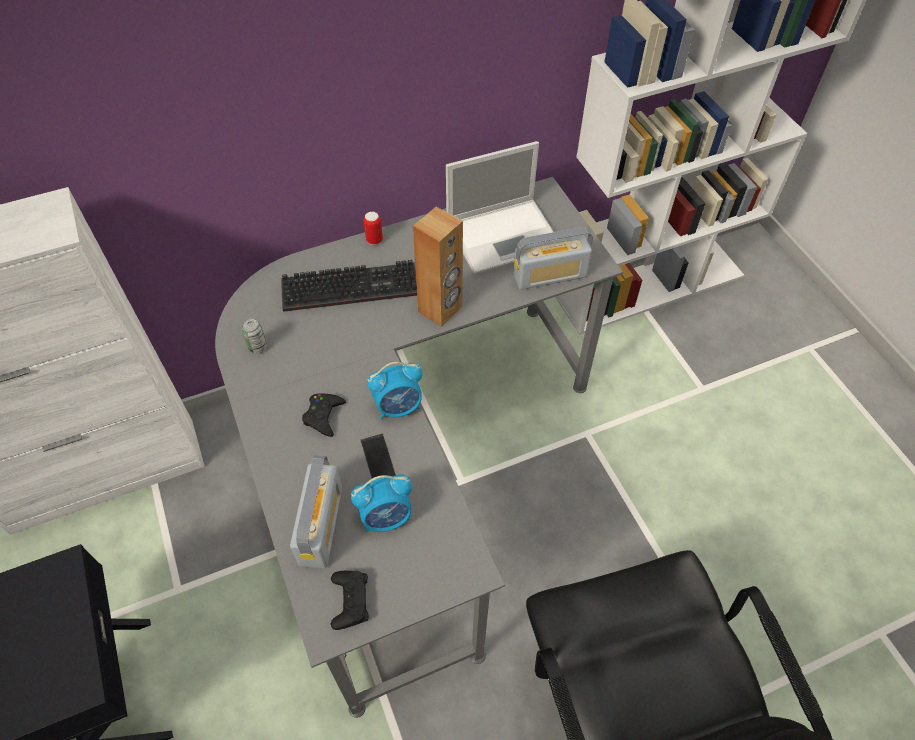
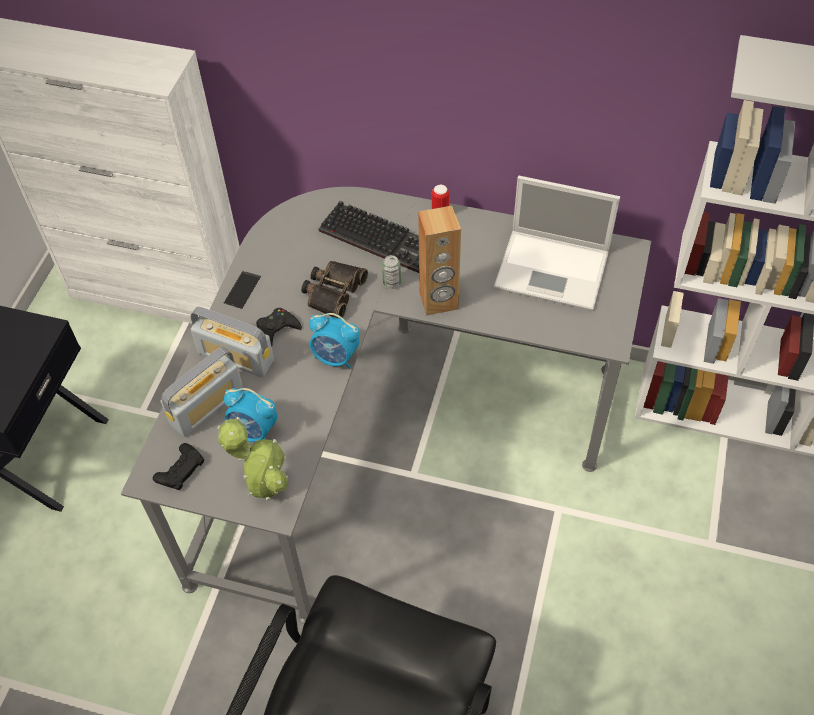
camera: 40 degrees right, 0 degrees up
can [241,319,267,354] -> can moved to [382,255,401,289]
phone [361,434,396,478] -> phone moved to [224,271,261,309]
radio [513,227,593,290] -> radio moved to [190,307,274,377]
none -> potted plant [217,417,289,501]
none -> binoculars [301,261,368,319]

